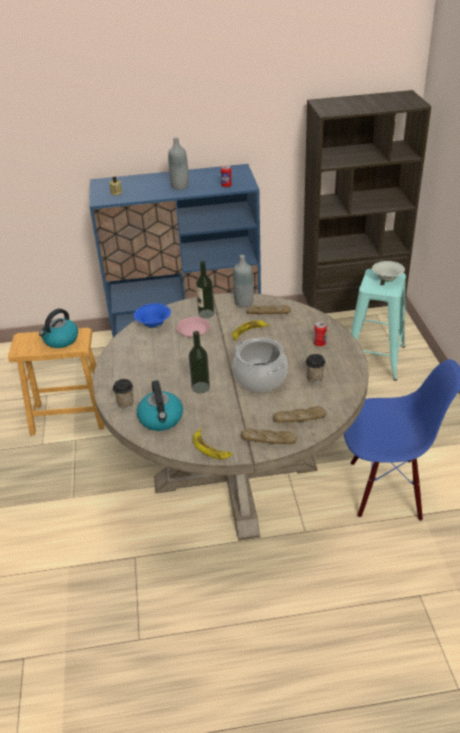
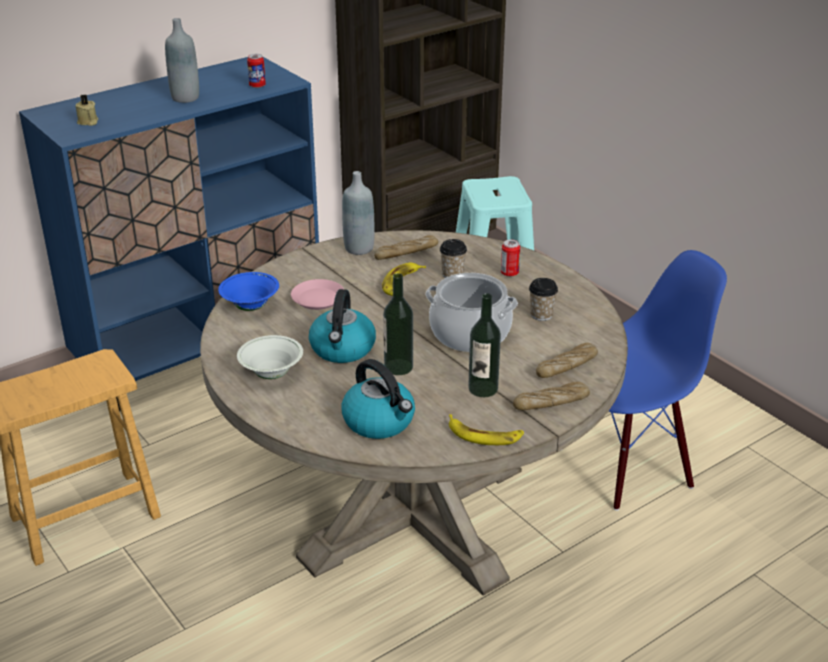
camera: 30 degrees left, 5 degrees down
kettle [39,308,78,348] -> kettle moved to [309,289,376,363]
cup [113,379,133,409] -> cup moved to [440,239,467,278]
bottle [196,261,215,318] -> bottle moved to [468,293,501,397]
white bowl [372,261,405,281] -> white bowl moved to [237,335,303,379]

